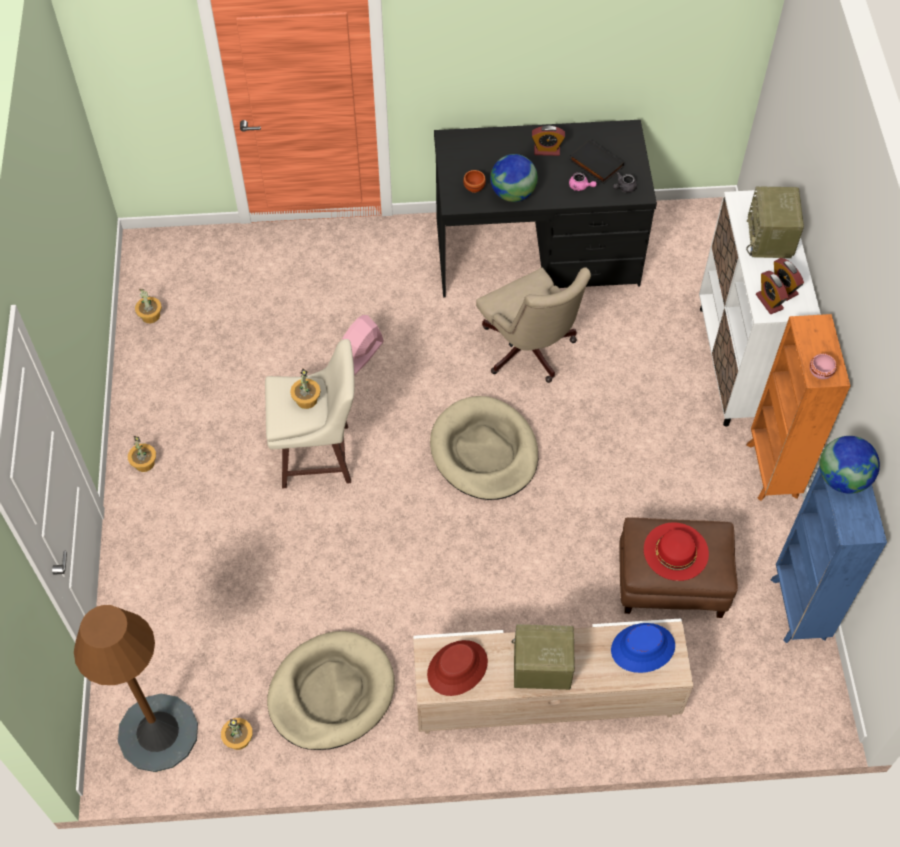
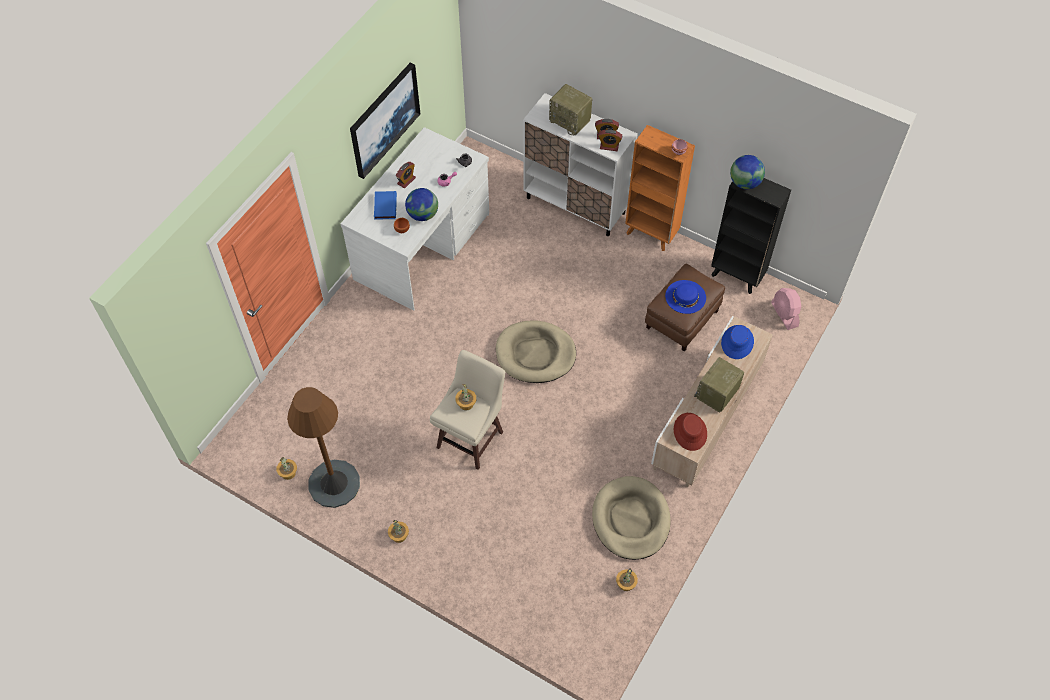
camera: 55 degrees left, 0 degrees up
brown floor lamp [74,605,198,772] -> brown floor lamp moved to [287,387,360,508]
pink fan [342,315,384,376] -> pink fan moved to [771,288,801,330]
black desk [434,120,657,298] -> white desk [341,127,489,311]
beige office chair [476,267,591,383] -> none
black book [570,139,624,184] -> none
red hat [644,522,709,581] -> blue hat [665,280,706,314]
blue bookcase [771,465,887,643] -> black bookcase [711,178,791,294]
none -> picture [350,63,420,179]
none -> blue book [374,191,397,220]

